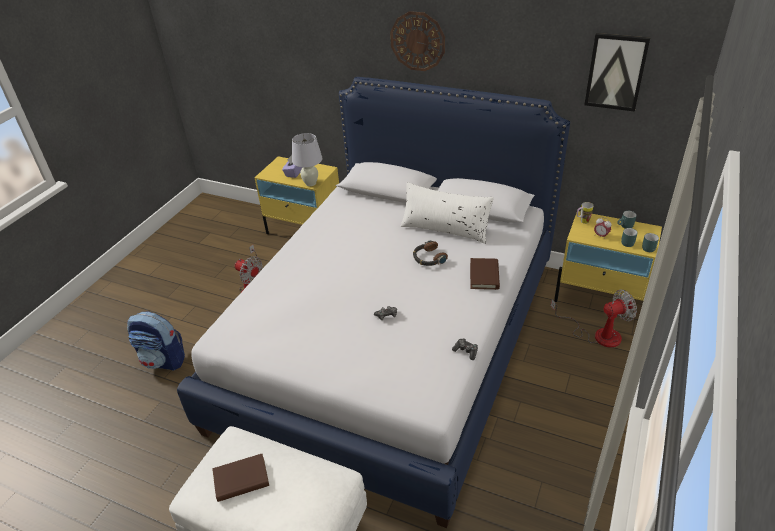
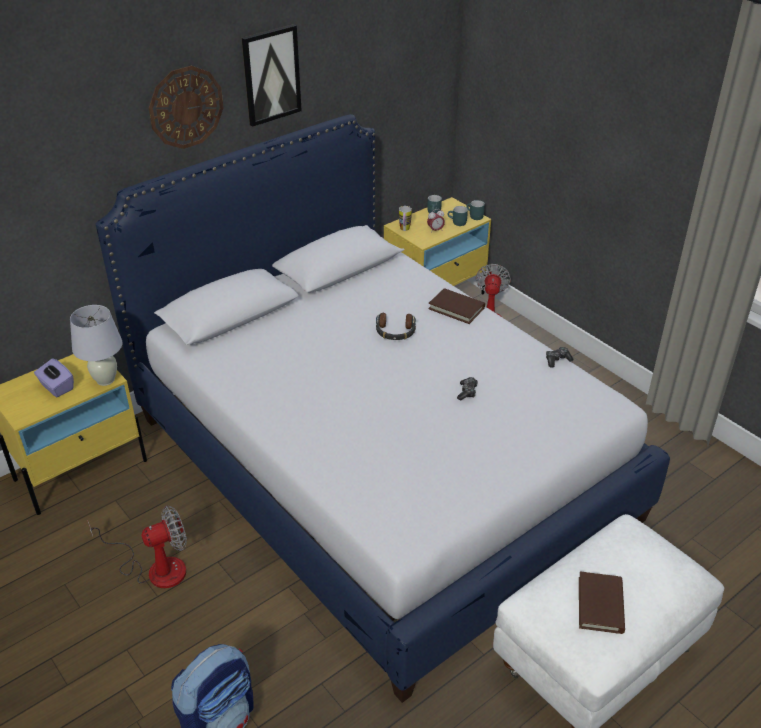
camera: 65 degrees left, 0 degrees up
white pillow [400,182,494,244] -> none
picture [584,33,650,112] -> picture moved to [241,24,302,127]

